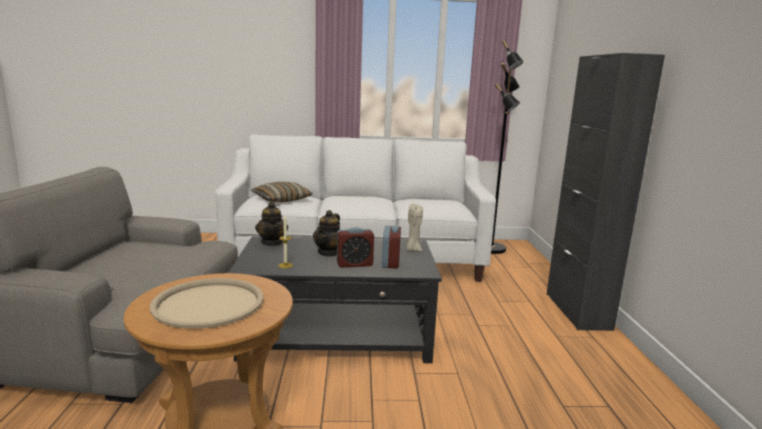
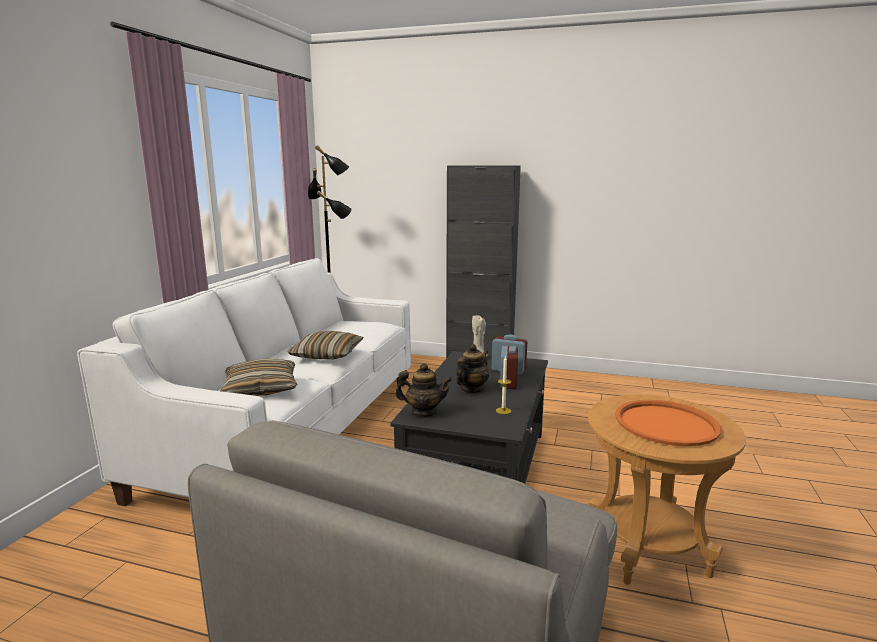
camera: 70 degrees left, 0 degrees up
beige tray [150,278,263,329] -> orange tray [615,400,722,446]
teapot [313,210,340,257] -> teapot turned 90 degrees counterclockwise [456,344,489,393]
none -> pillow [288,331,363,359]

